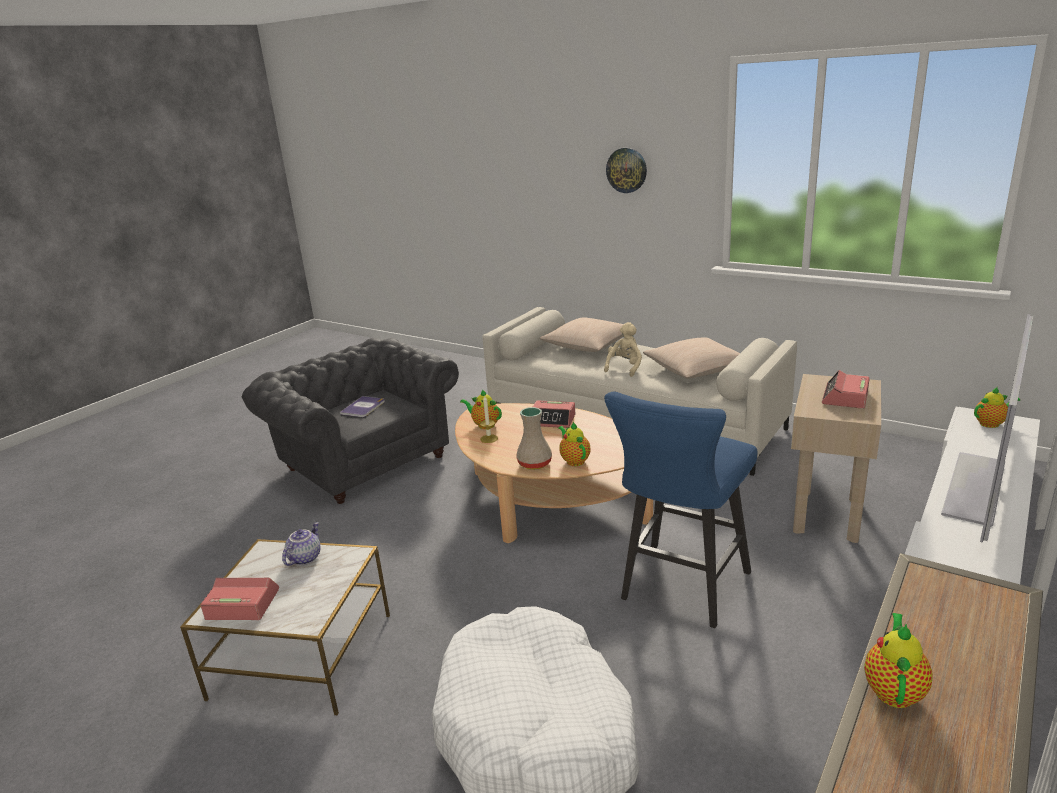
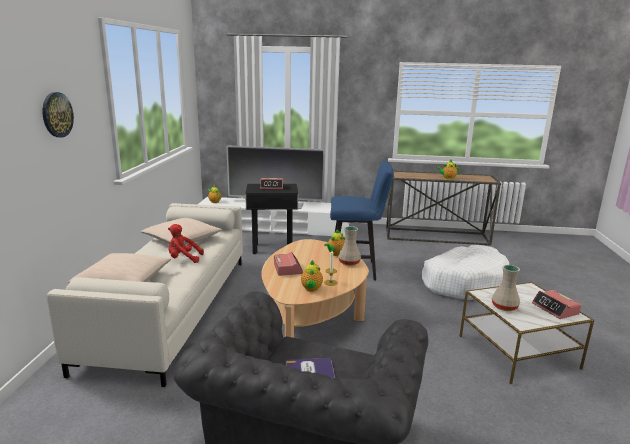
camera: 120 degrees left, 5 degrees down
teapot [282,522,320,566] -> beige vase [492,265,520,311]
beige plush toy [604,322,642,377] -> red plush toy [168,224,204,263]
beige side table [791,374,881,543] -> black side table [245,184,298,254]

